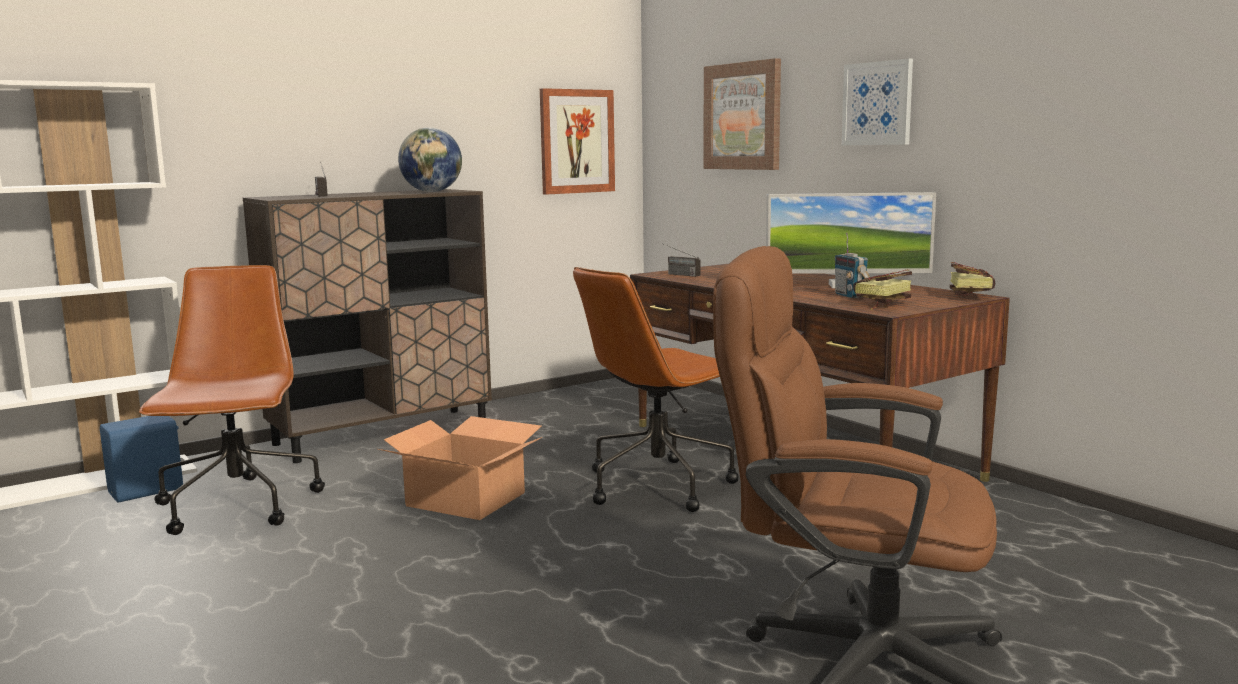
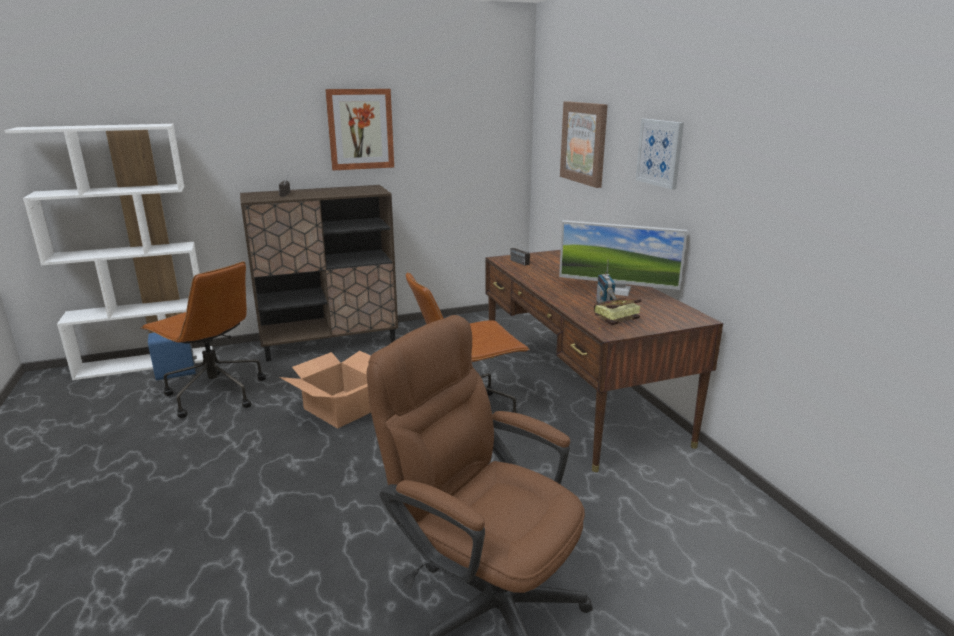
camera: 15 degrees right, 10 degrees up
brown office chair [139,265,325,535] -> brown office chair turned 120 degrees clockwise [141,261,266,418]
globe [398,127,462,192] -> none
picture [540,88,615,195] -> picture moved to [325,89,394,170]
book [950,262,996,296] -> none

